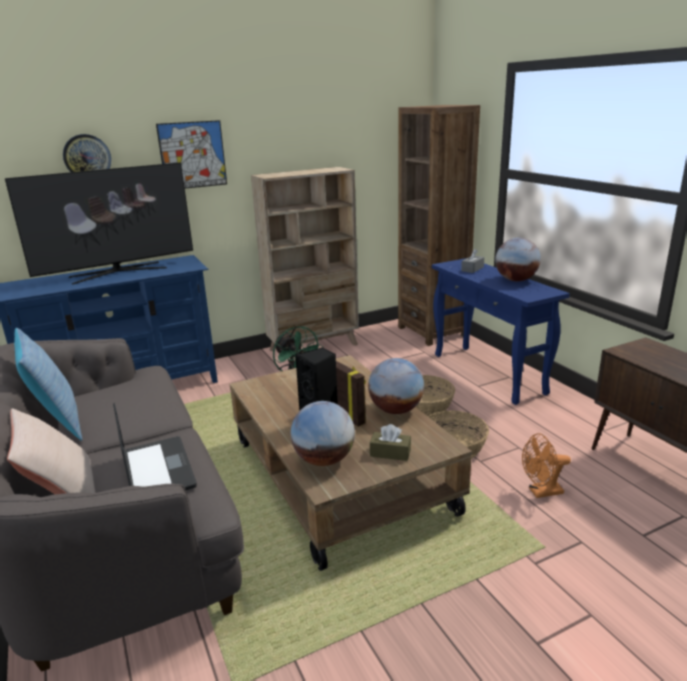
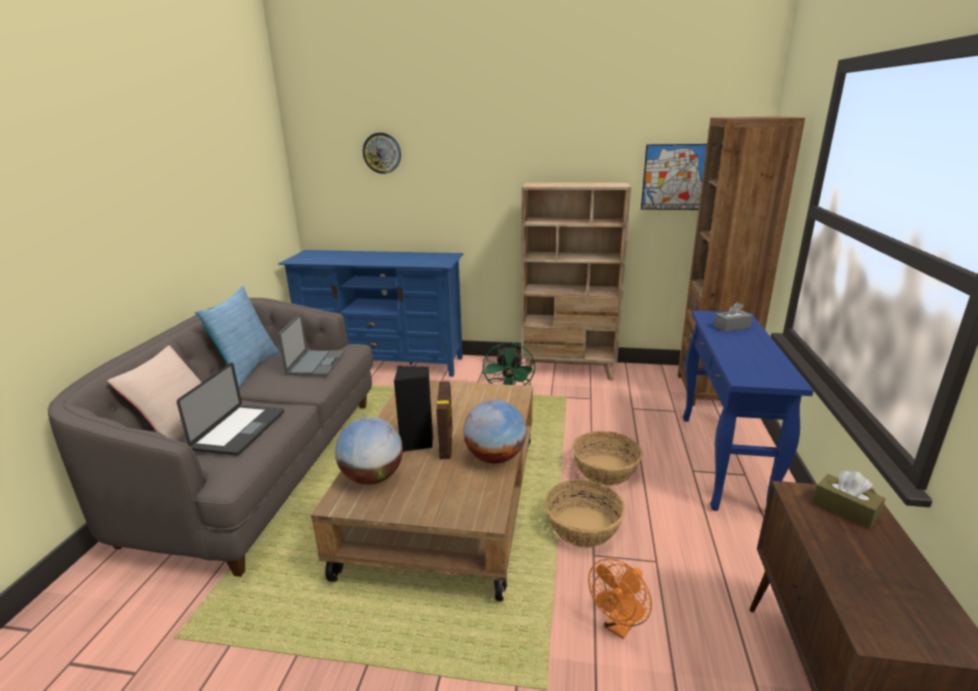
camera: 35 degrees right, 0 degrees up
television [5,162,193,284] -> none
picture [156,120,227,189] -> picture moved to [641,144,707,210]
brown tissue box [370,424,411,461] -> brown tissue box moved to [813,471,885,529]
globe [495,238,541,281] -> none
orange fan [522,433,571,498] -> orange fan turned 75 degrees counterclockwise [588,558,652,639]
none -> laptop [278,313,345,376]

